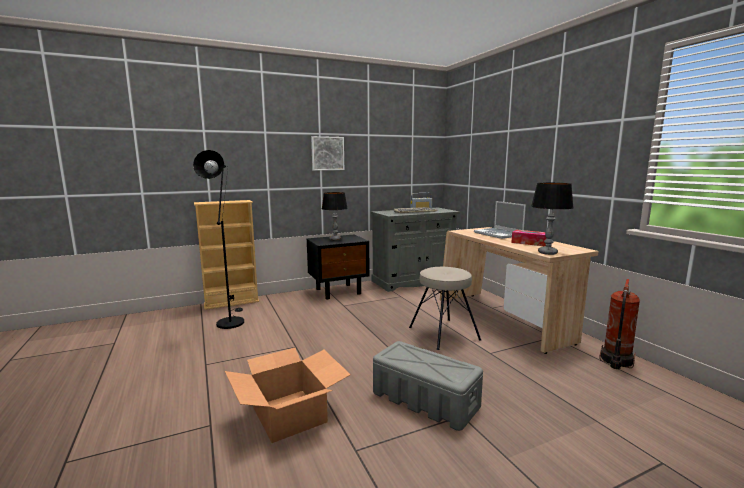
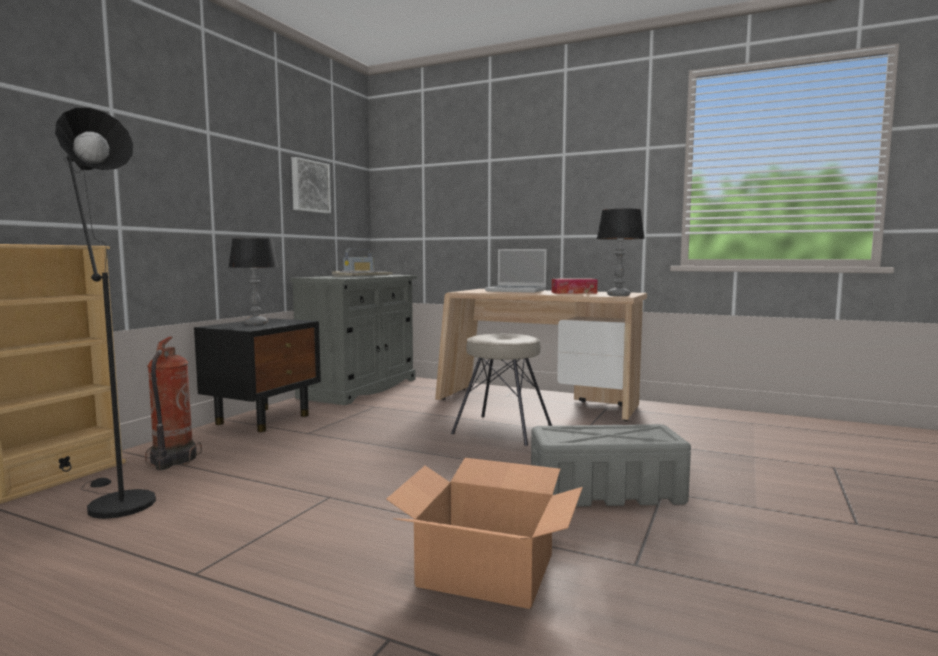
camera: 40 degrees left, 5 degrees down
picture [311,136,344,170] -> picture moved to [292,157,331,213]
fire extinguisher [599,279,640,369] -> fire extinguisher moved to [145,336,202,470]

